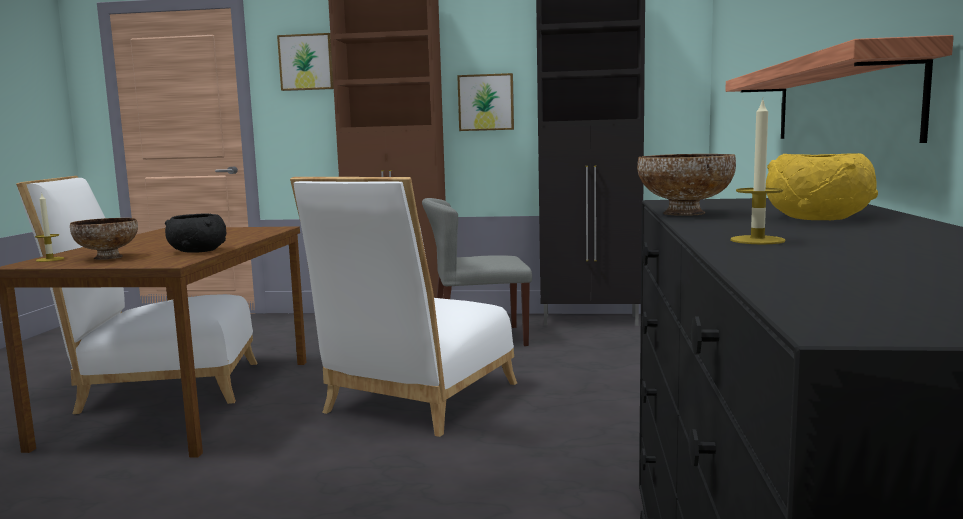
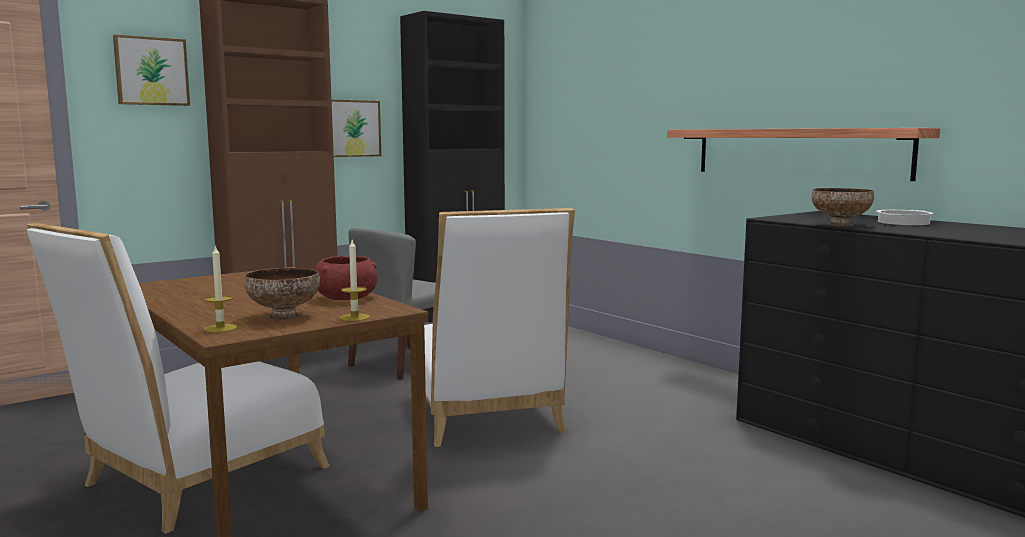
camera: 45 degrees left, 0 degrees up
black bowl [165,214,226,253] -> red bowl [315,256,378,300]
candle [730,97,785,244] -> candle moved to [340,240,370,321]
yellow bowl [766,153,878,220] -> cooking pot [876,210,934,225]

